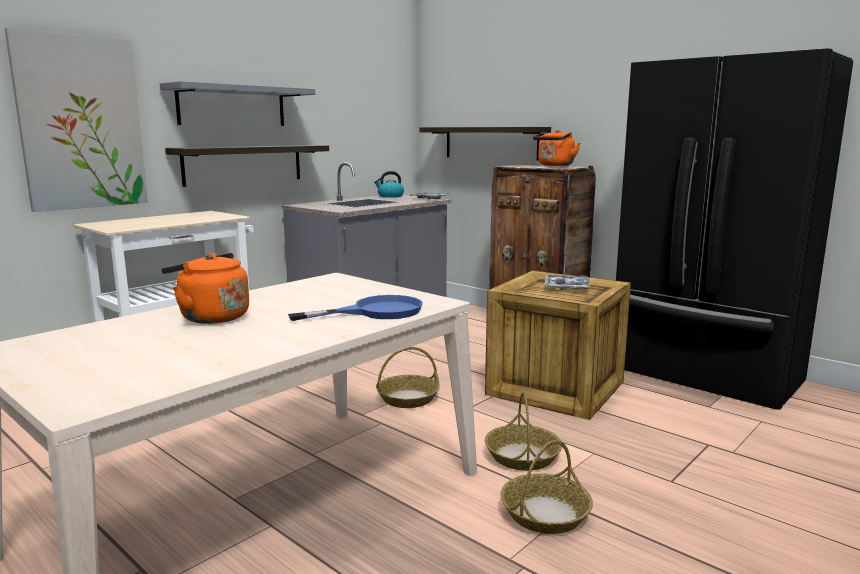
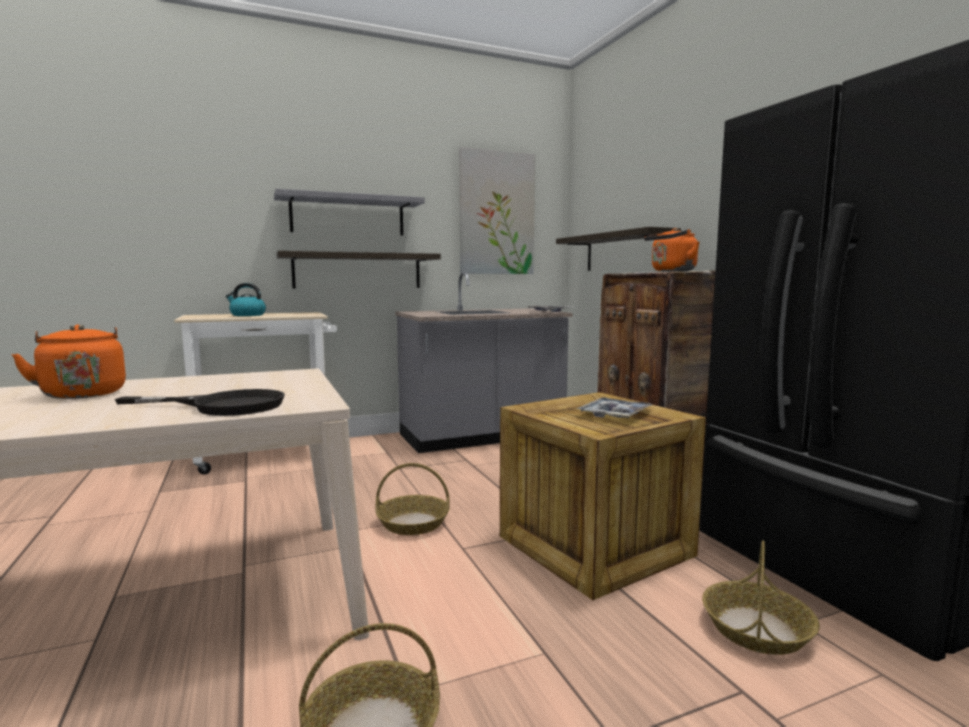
camera: 25 degrees right, 5 degrees down
picture [5,28,148,212] -> picture moved to [459,147,535,274]
blue frying pan [288,295,423,321] -> black frying pan [115,389,285,416]
kettle [374,171,404,198] -> kettle moved to [226,283,266,316]
basket [485,392,562,471] -> basket moved to [702,540,819,655]

